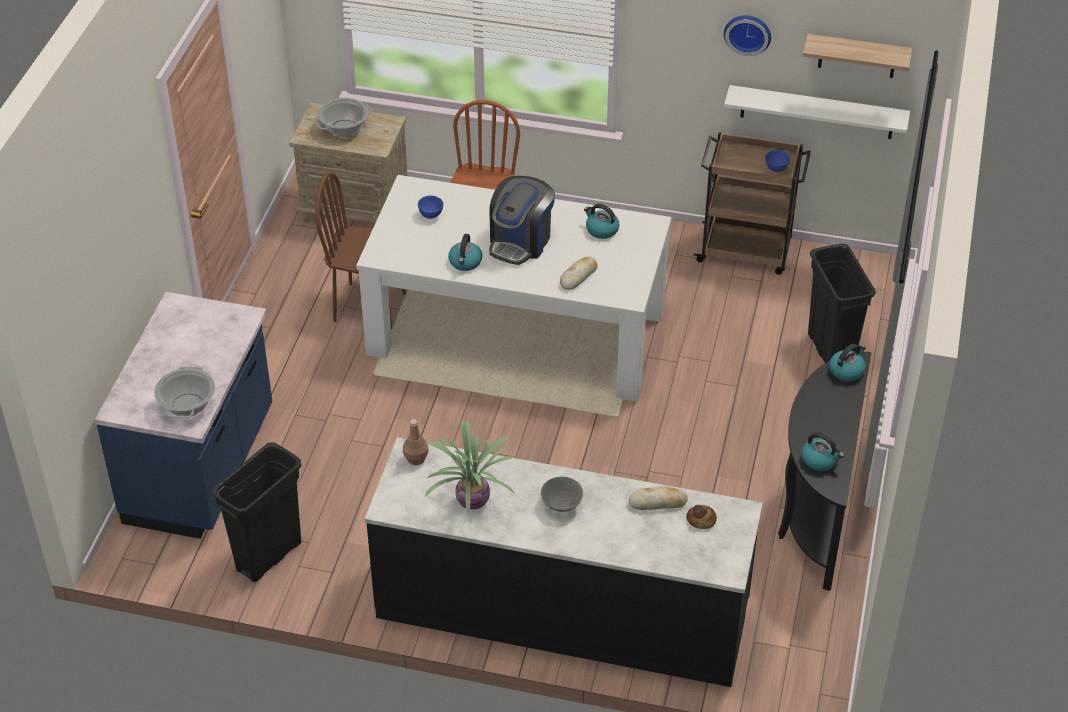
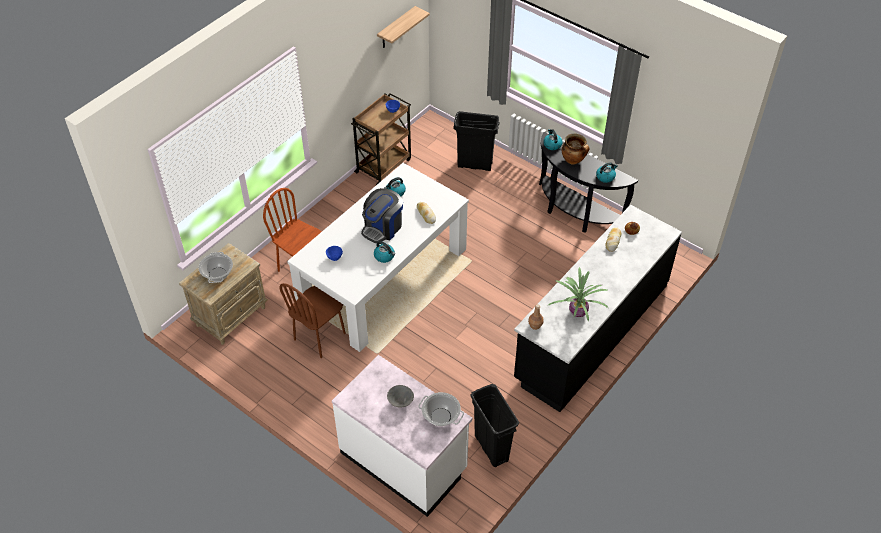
camera: 65 degrees left, 5 degrees up
blue counter [95,292,272,539] -> white counter [332,355,472,517]
coffee machine [489,176,555,265] -> coffee machine turned 75 degrees clockwise [361,188,403,243]
grey bowl [541,477,583,512] -> grey bowl moved to [387,385,414,408]
wall clock [724,15,771,56] -> none
white shelf [724,85,910,139] -> none
none -> cooking pot [562,134,589,165]

